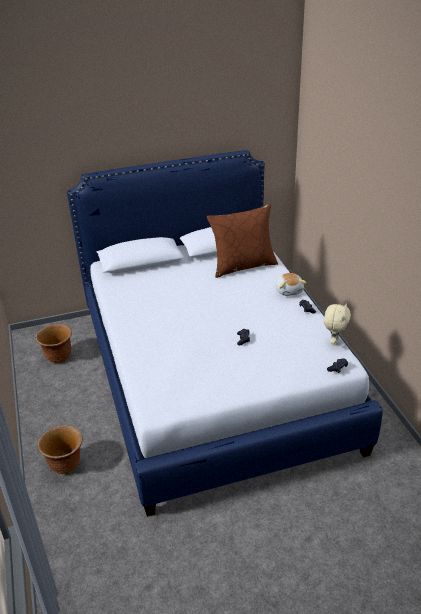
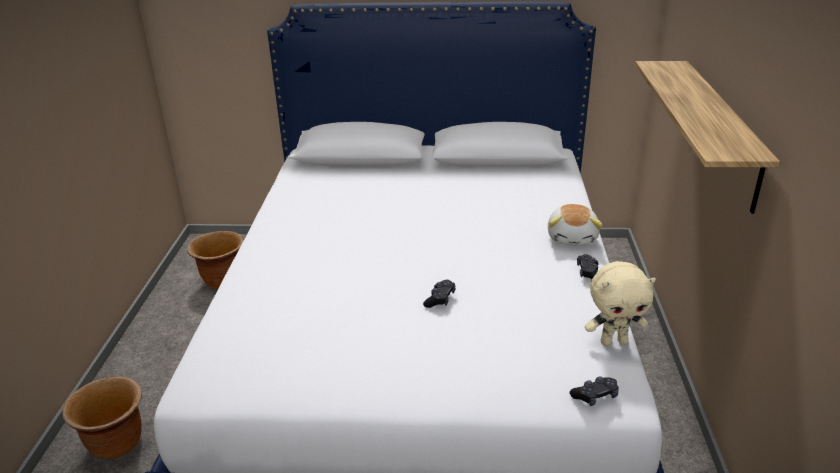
camera: 20 degrees right, 5 degrees down
brown pillow [207,204,278,278] -> none
beige plush toy [324,303,351,345] -> beige plush toy turned 45 degrees clockwise [585,261,656,346]
none -> shelf [635,61,780,214]

